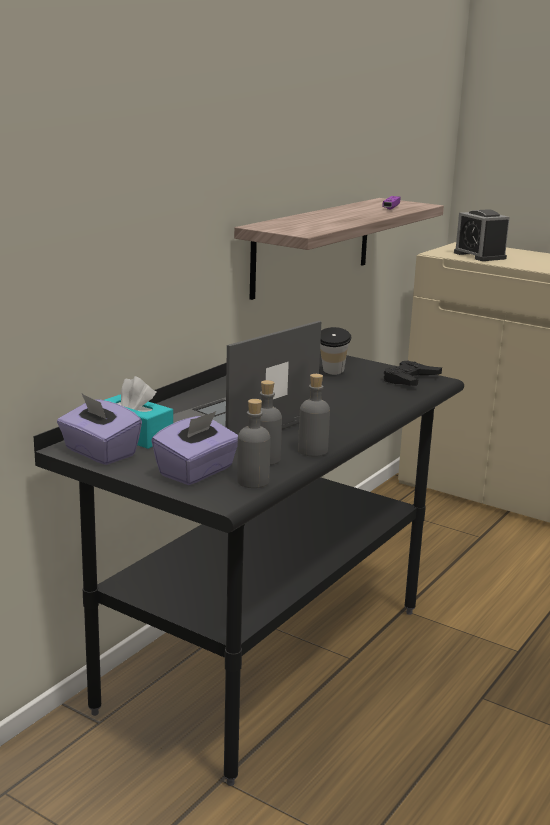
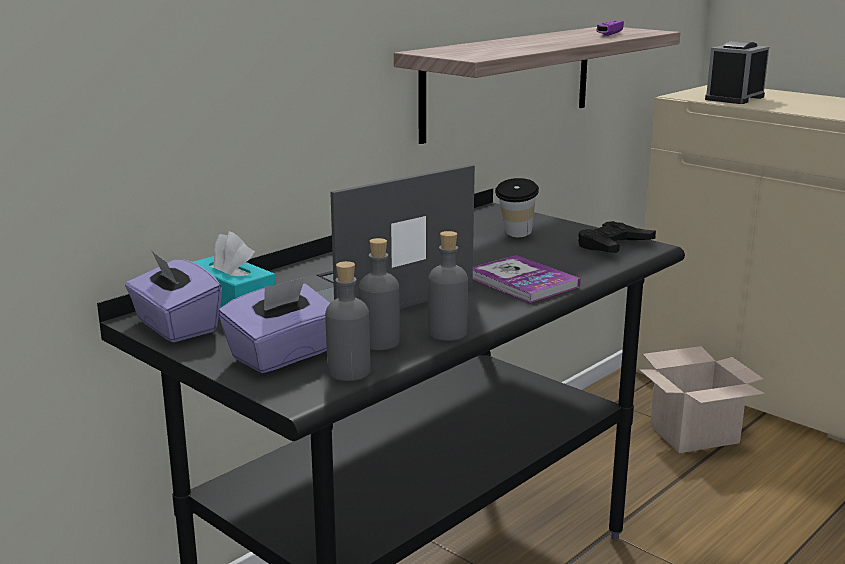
camera: 10 degrees right, 0 degrees up
alarm clock [454,209,510,261] -> alarm clock turned 60 degrees clockwise [705,41,769,104]
none -> book [473,255,581,303]
none -> cardboard box [639,346,765,453]

